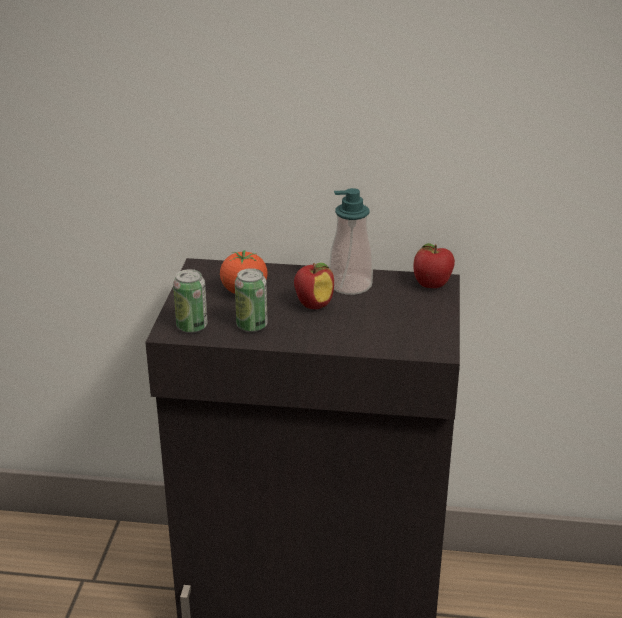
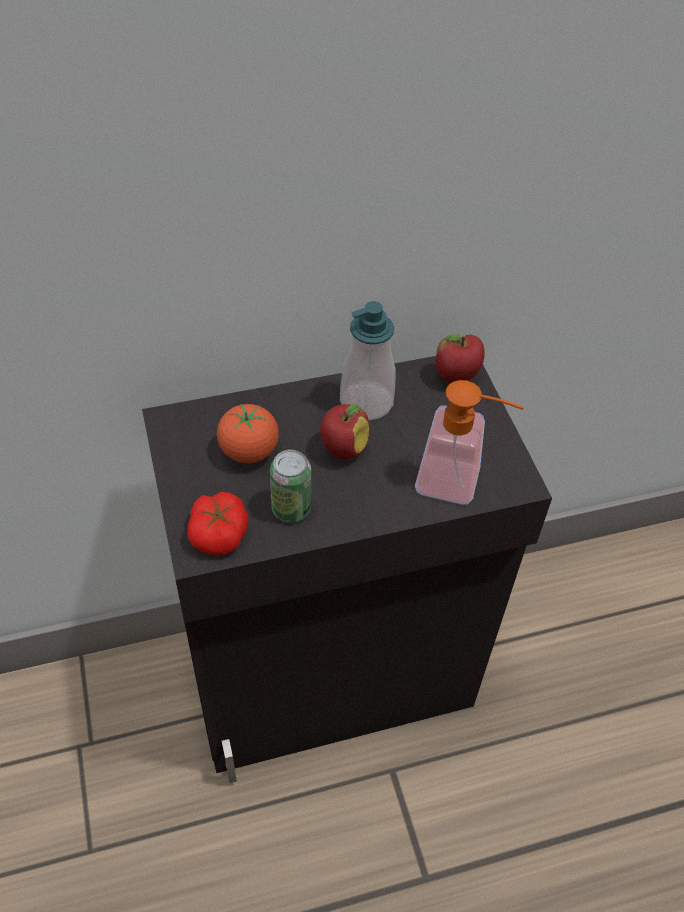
camera: 25 degrees left, 20 degrees up
can [173,269,208,333] -> tomato [187,492,249,555]
none -> soap dispenser [415,380,525,505]

